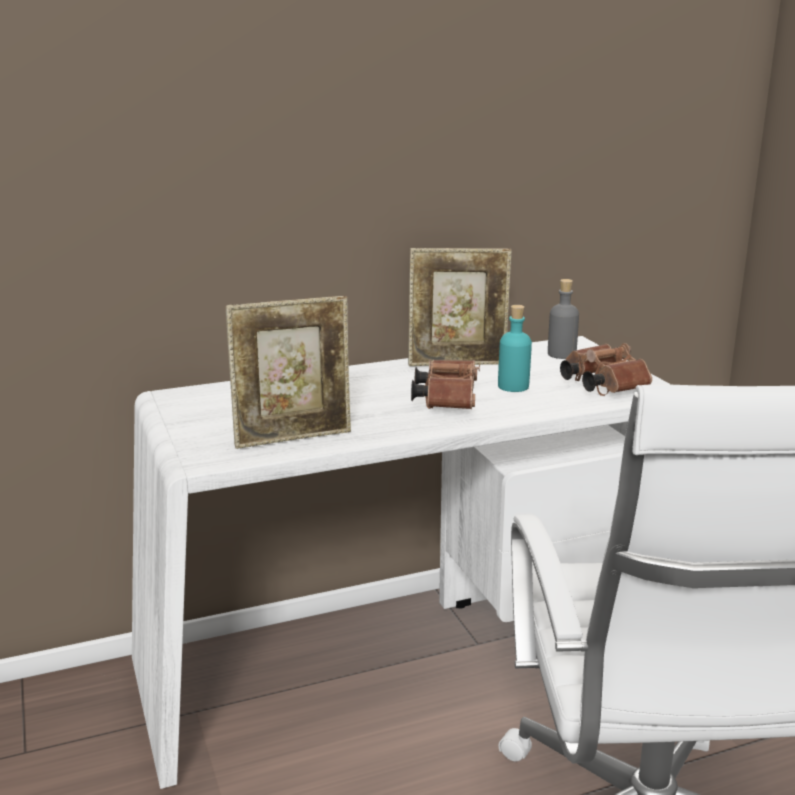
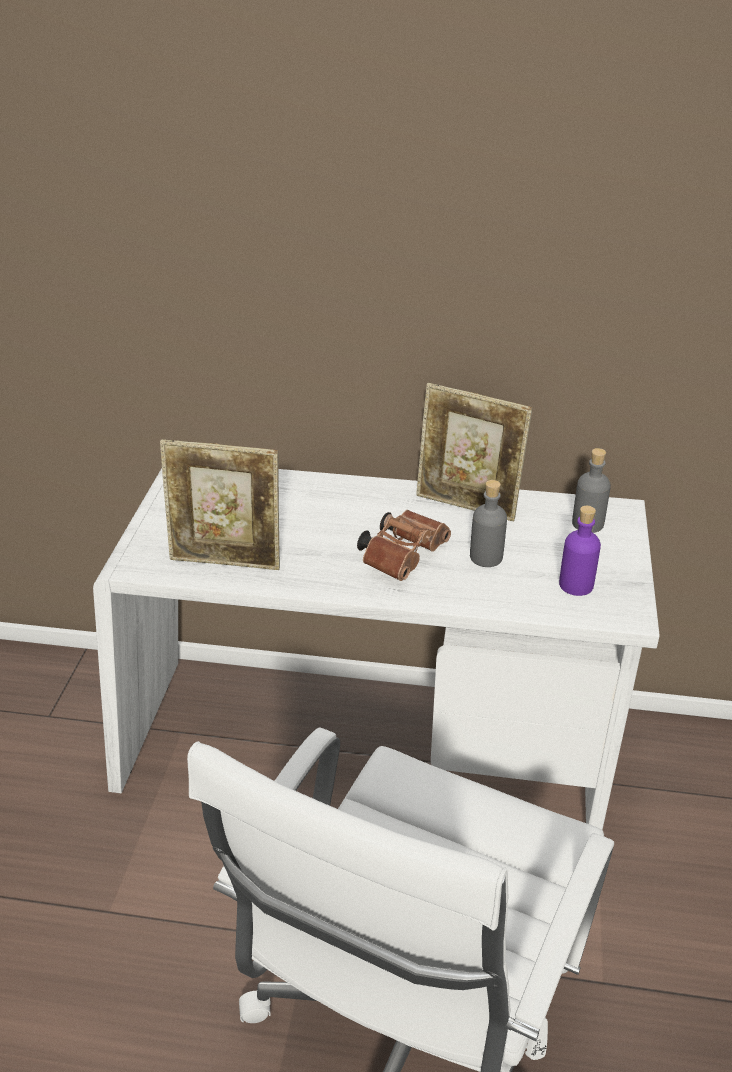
camera: 30 degrees right, 15 degrees up
turquoise bottle [498,305,532,392] -> grey bottle [470,480,507,567]
brown binoculars [560,343,652,396] -> purple bottle [559,506,601,596]

